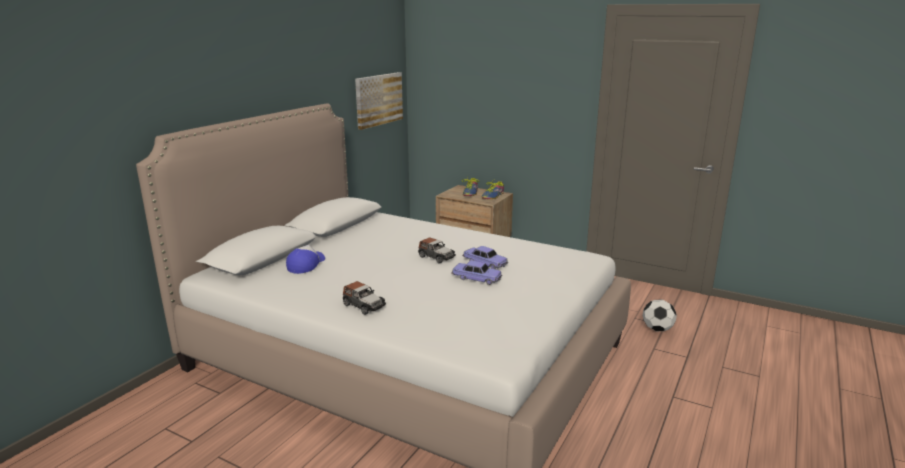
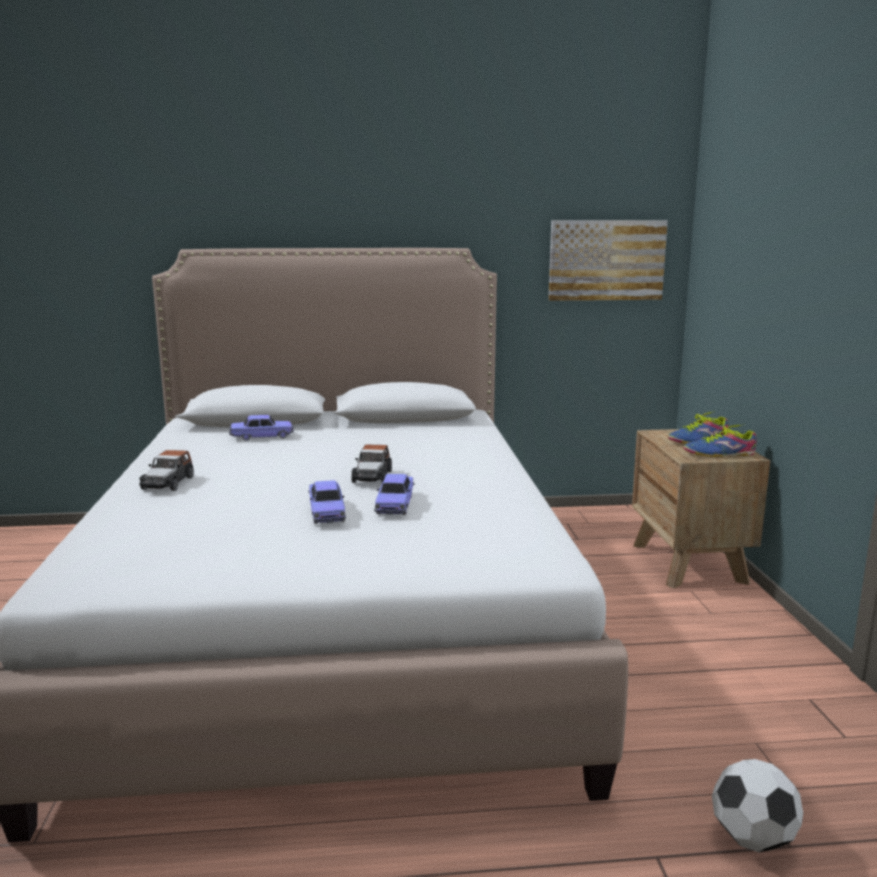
camera: 55 degrees right, 5 degrees down
cap [286,245,325,274] -> toy car [229,415,294,441]

